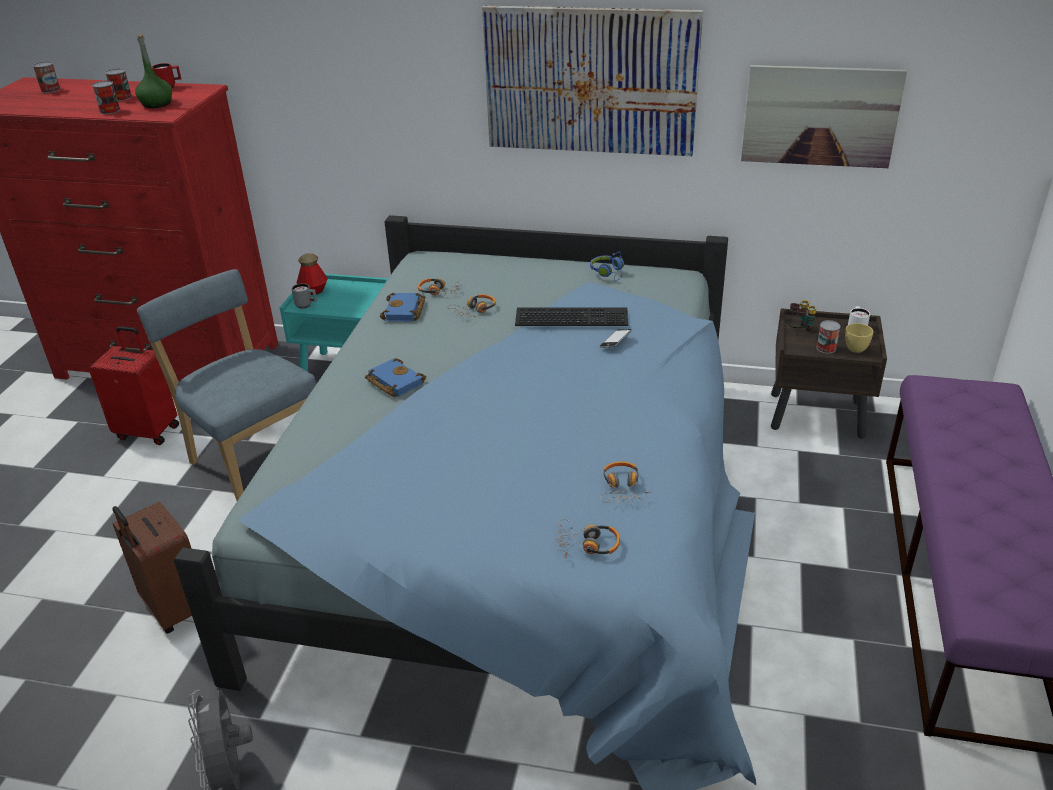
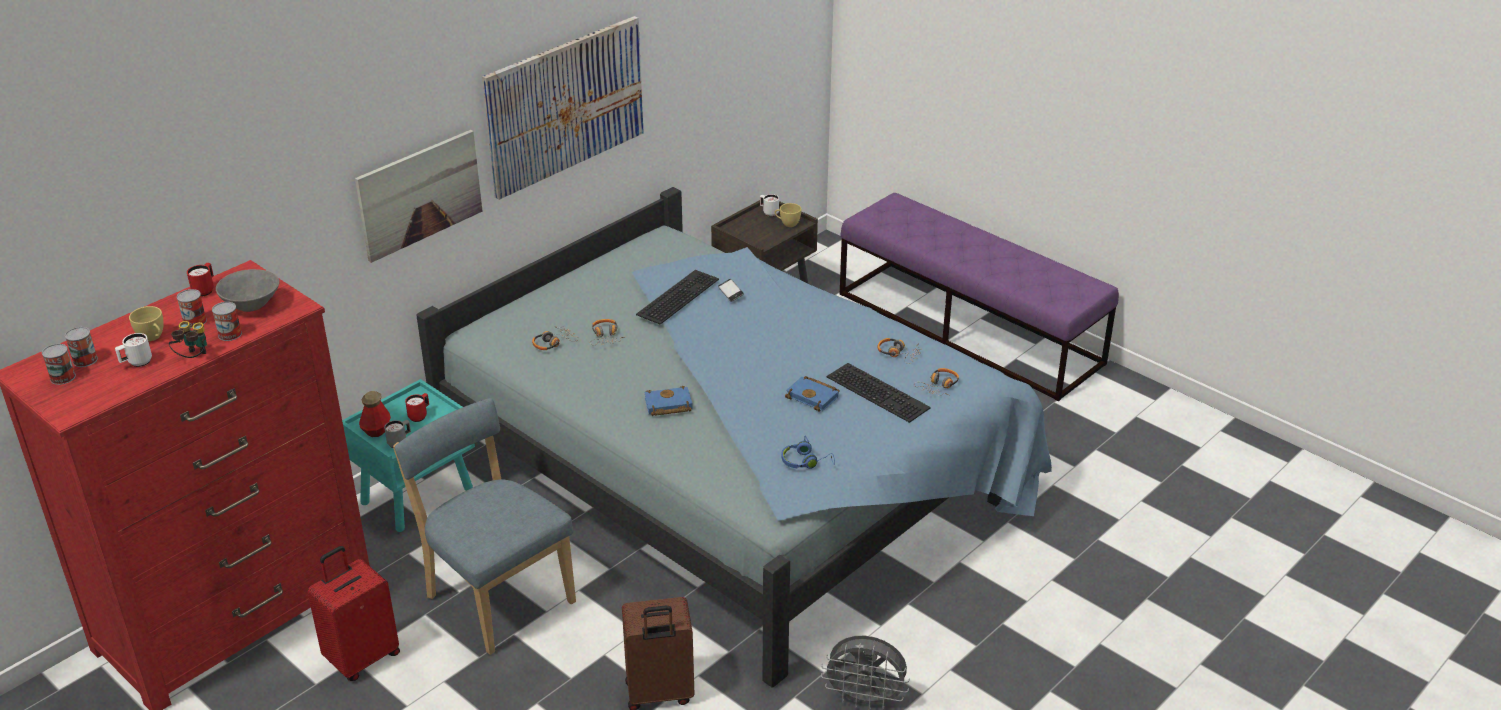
camera: 60 degrees left, 0 degrees up
green bottle [135,34,172,108] -> grey bowl [216,269,280,312]
blue chair [137,269,316,501] -> blue chair turned 60 degrees clockwise [393,398,576,655]
blue book [380,293,425,321] -> blue book moved to [785,376,840,412]
blue headphones [590,252,624,281] -> blue headphones moved to [781,436,835,469]
picture [741,65,907,168] -> picture moved to [355,130,482,263]
binoculars [785,300,817,332] -> binoculars moved to [169,321,207,358]
can [816,320,841,353] -> can moved to [42,344,76,385]
none -> white mug [115,333,152,367]
none -> yellow cup [129,306,163,341]
none -> red mug [405,393,429,422]
none -> keyboard [827,363,931,423]

